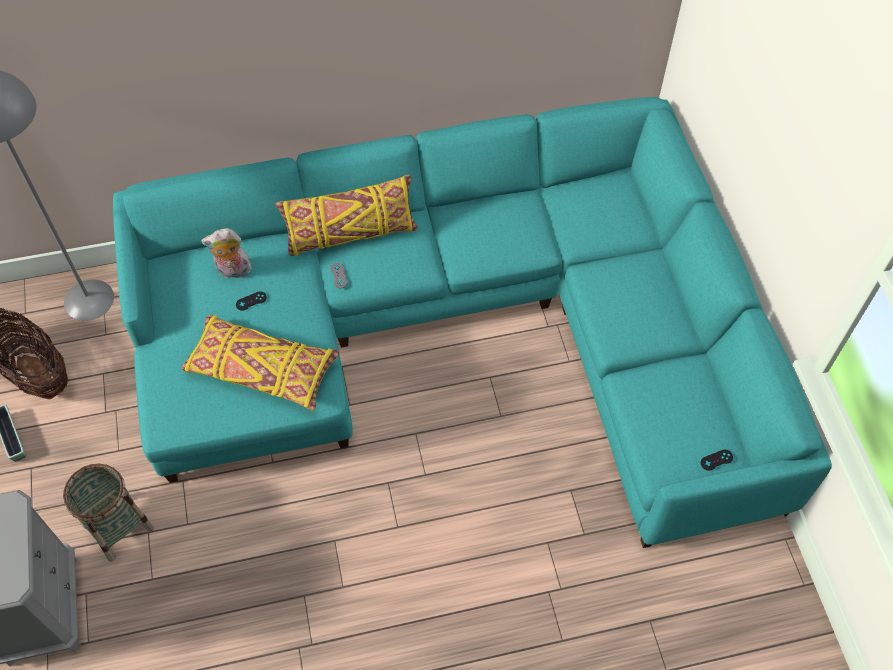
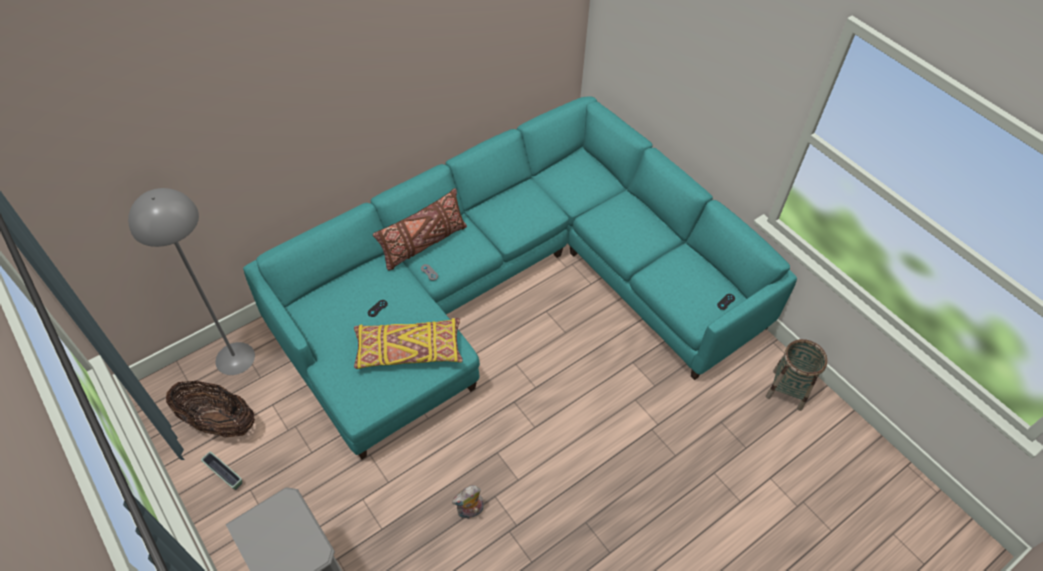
camera: 25 degrees left, 5 degrees down
basket [63,464,154,562] -> basket moved to [766,339,827,411]
plush toy [201,228,252,278] -> plush toy moved to [452,485,484,520]
yellow pillow [276,174,418,256] -> brown pillow [373,188,467,270]

